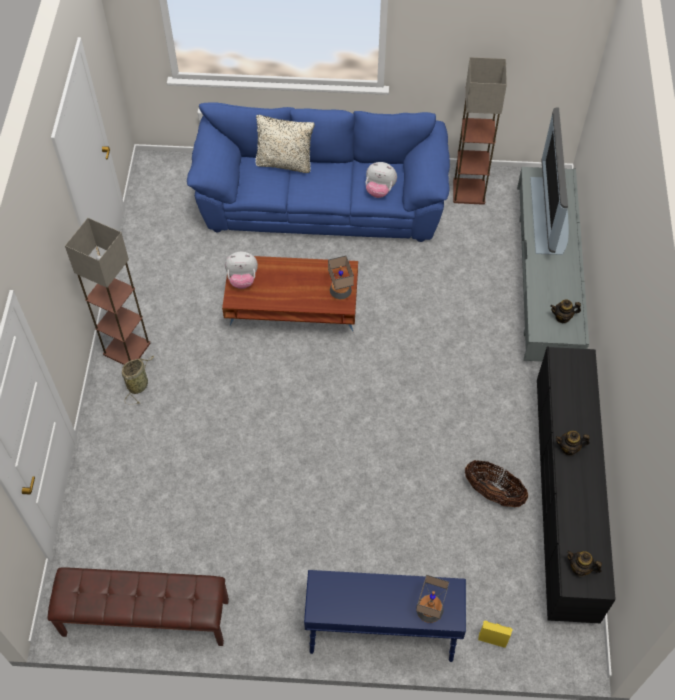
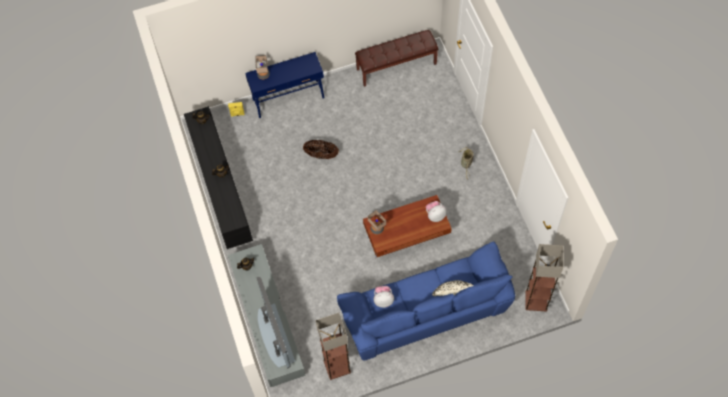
camera: 160 degrees right, 5 degrees up
floor lamp [65,218,150,365] -> floor lamp moved to [525,244,564,311]
basket [465,460,528,507] -> basket moved to [303,140,339,159]

